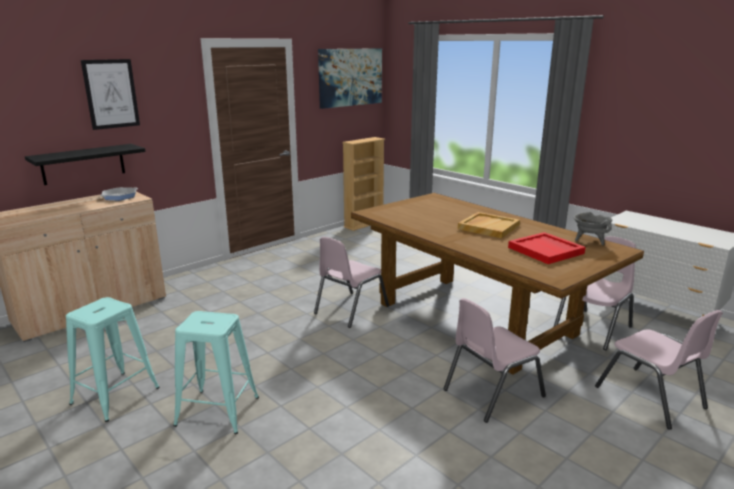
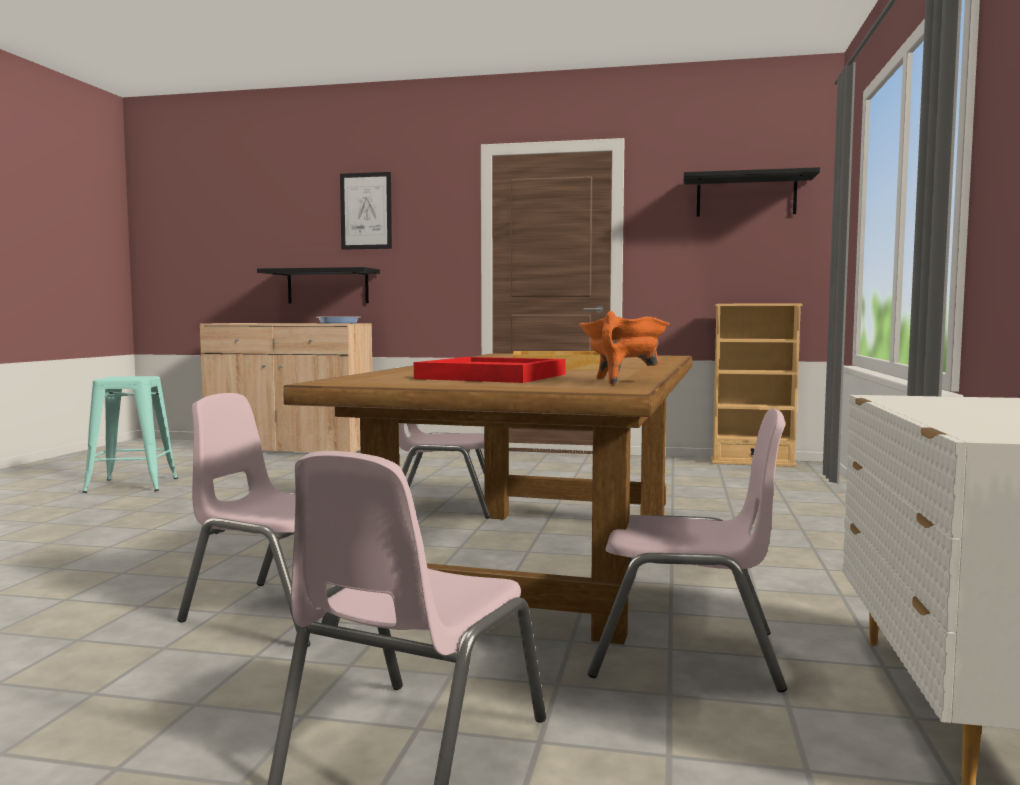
camera: 55 degrees right, 15 degrees down
turquoise stool [173,311,259,434] -> none
picture [318,48,382,109] -> black shelf [683,167,820,217]
grey cooking pot [573,212,612,246] -> orange cooking pot [579,311,670,385]

